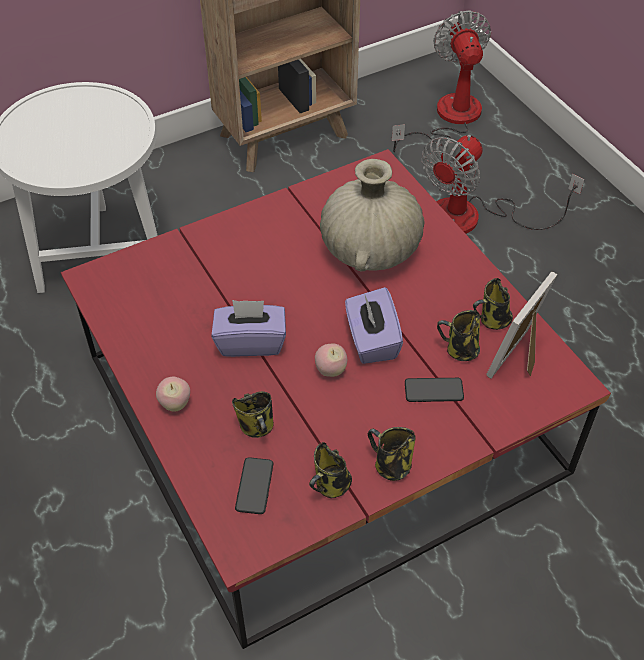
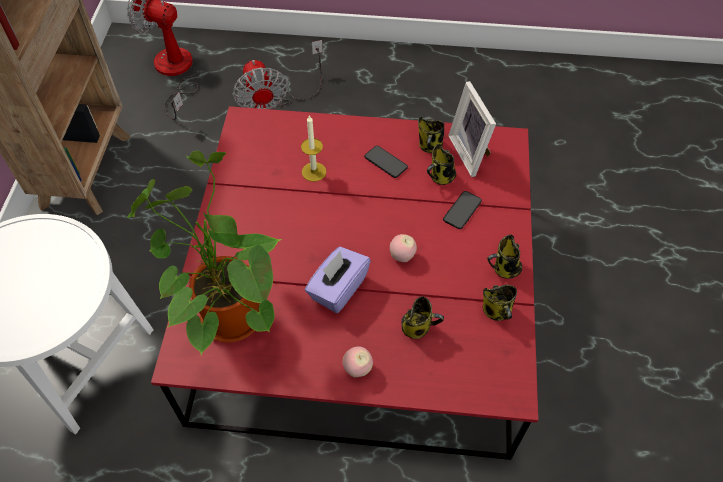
camera: 55 degrees left, 5 degrees up
phone [235,457,274,514] -> phone moved to [364,146,408,178]
beige vase [320,159,424,271] -> candle [301,115,326,182]
purple tissue box [345,287,403,364] -> none
none -> potted plant [128,150,282,355]

